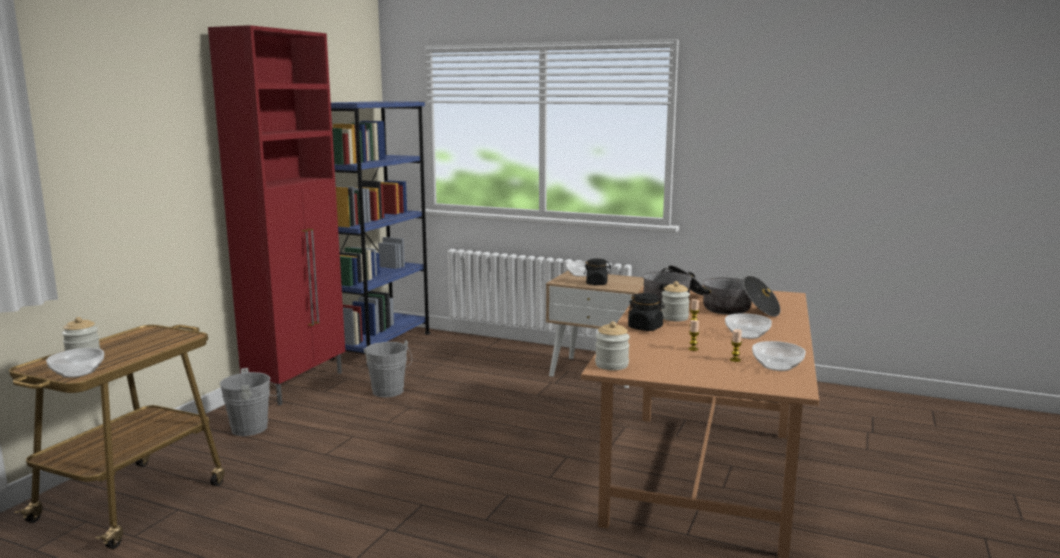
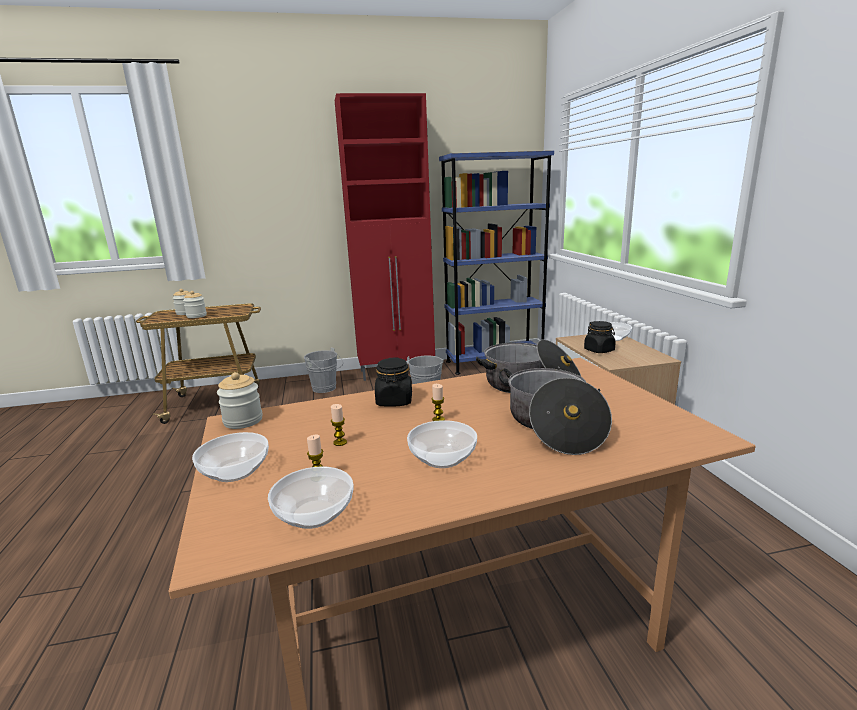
camera: 55 degrees right, 5 degrees up
bowl [46,348,104,378] -> bowl moved to [192,432,269,482]
jar [661,281,690,321] -> jar moved to [183,291,207,318]

